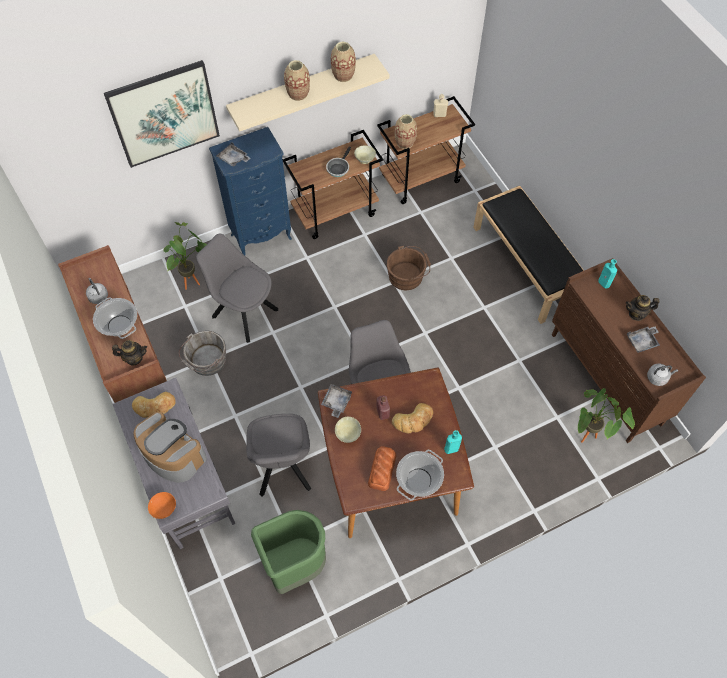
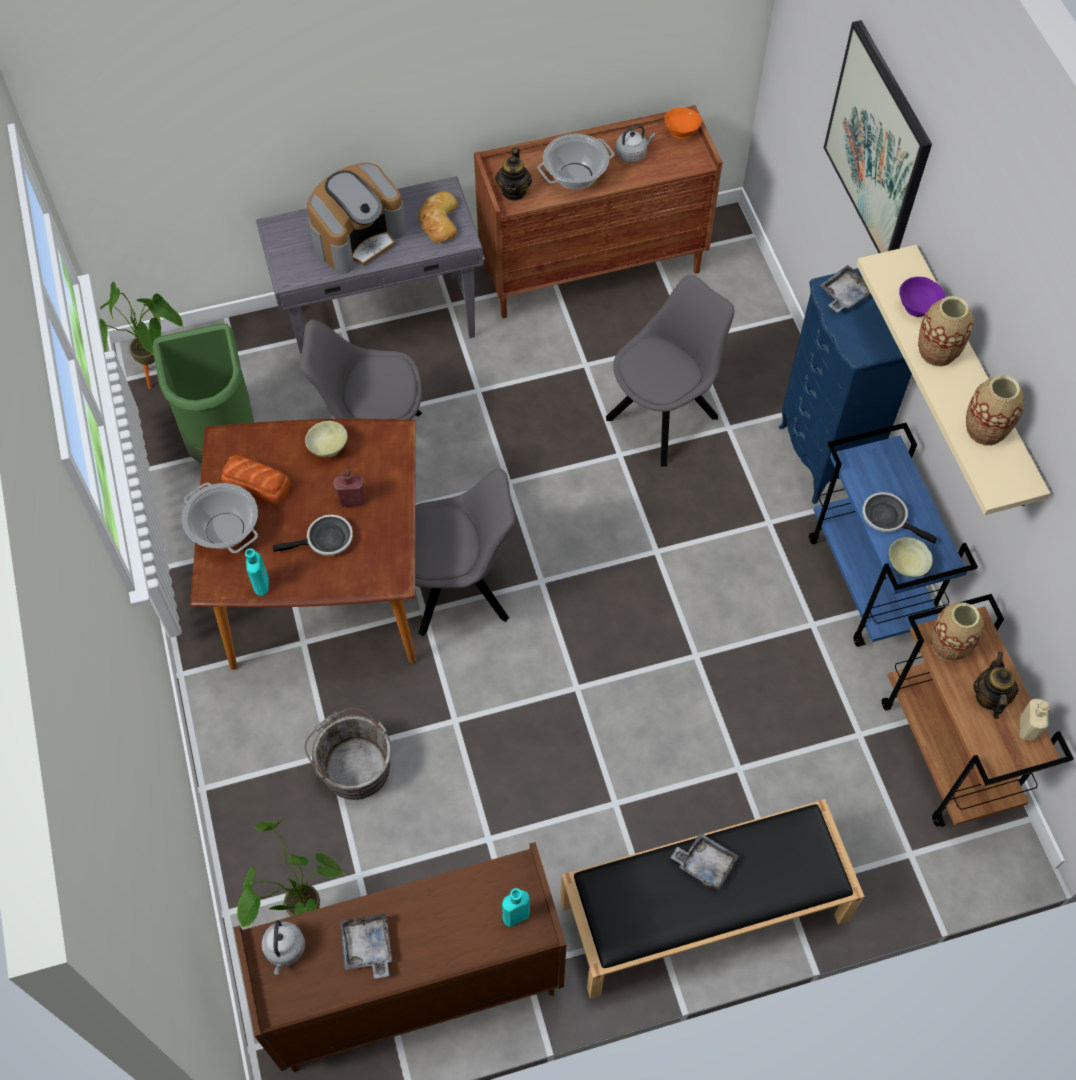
camera: 100 degrees right, 0 degrees up
orange bowl [148,492,176,519] -> orange bowl moved to [664,108,701,139]
potted plant [163,222,207,290] -> potted plant moved to [99,282,183,389]
grey bucket [179,331,226,376] -> grey bucket moved to [305,708,392,800]
brown cart [283,130,383,239] -> blue cart [809,423,978,647]
grey tray [321,384,353,418] -> grey tray moved to [671,833,739,890]
brown bucket [387,246,431,290] -> none
bread [392,403,433,433] -> frying pan [273,515,353,556]
teapot [626,295,659,321] -> teapot moved to [973,652,1019,719]
none -> purple bowl [899,277,946,317]

